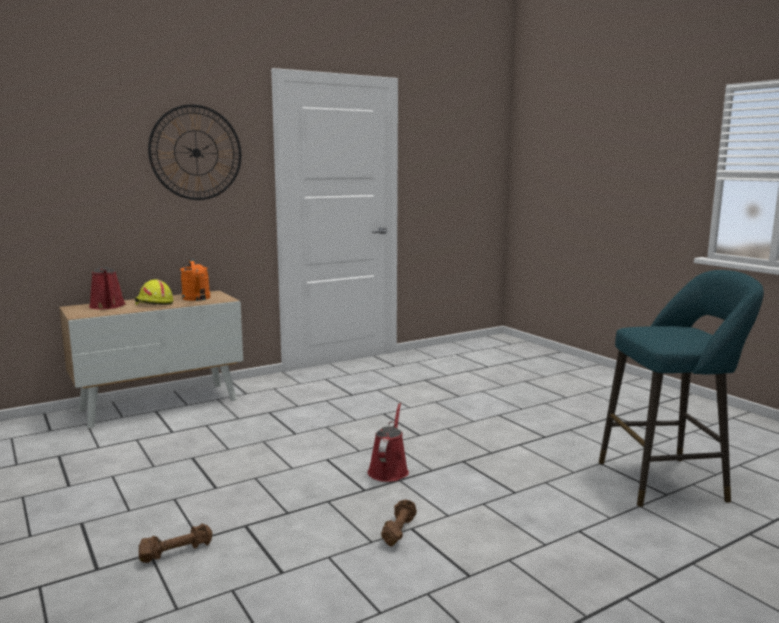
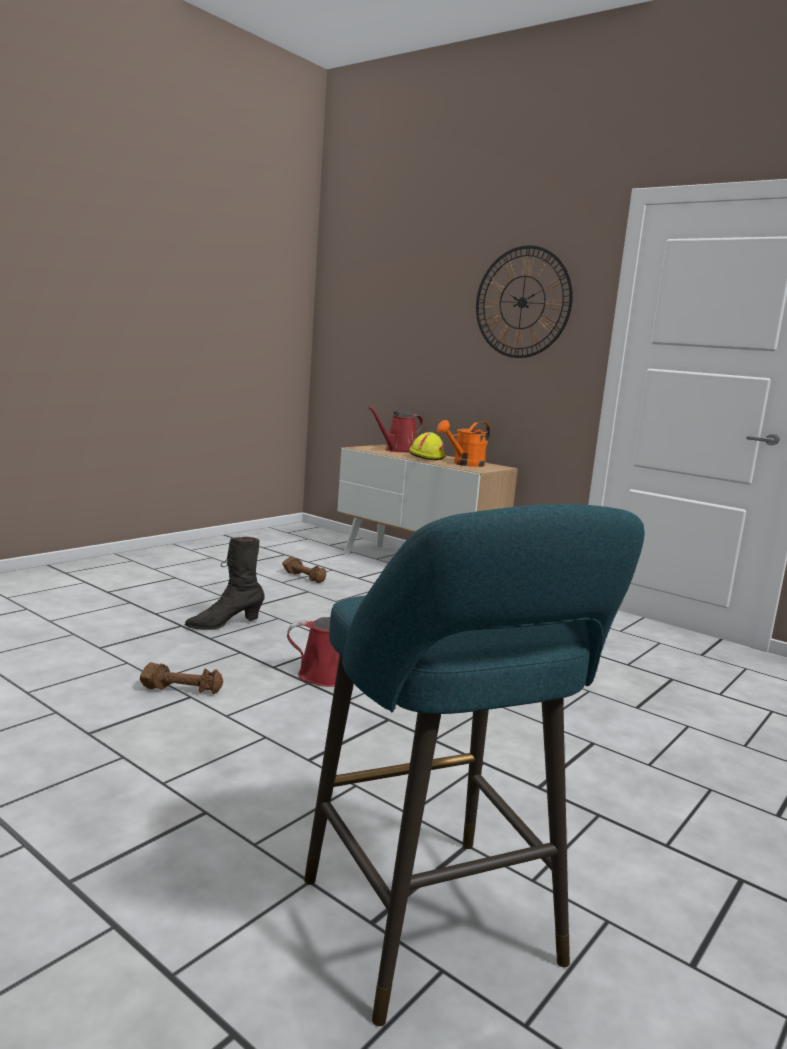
camera: 70 degrees right, 0 degrees up
brown dumbbell [139,524,212,563] -> brown dumbbell moved to [282,556,327,583]
none -> black boot [184,537,265,630]

